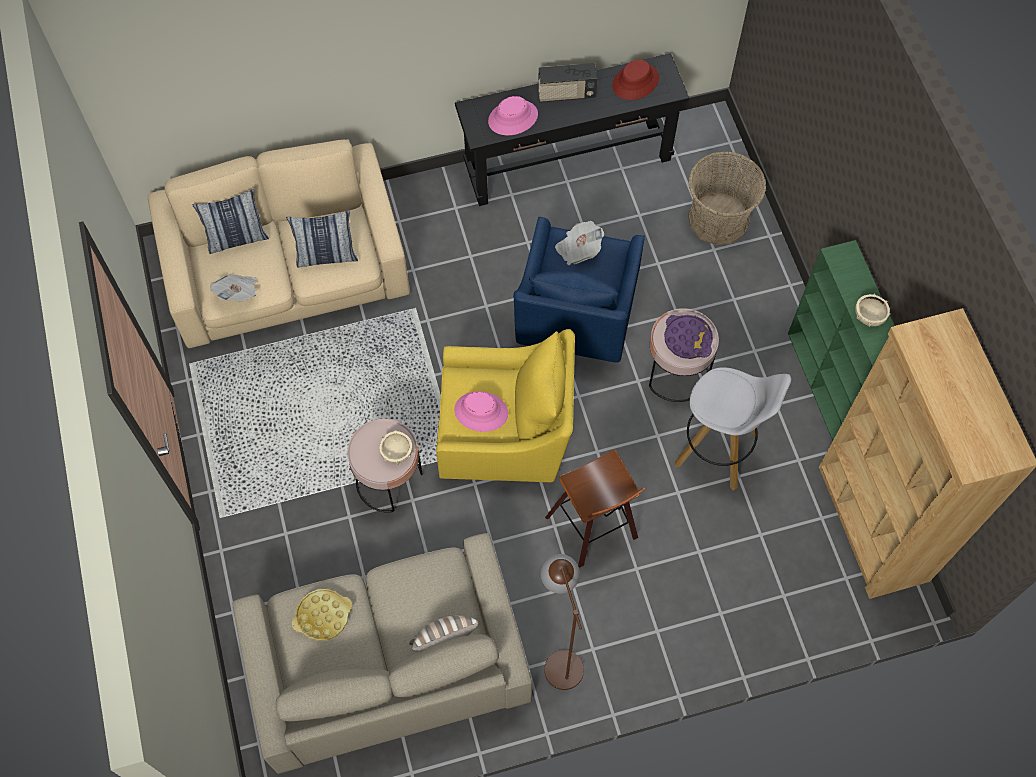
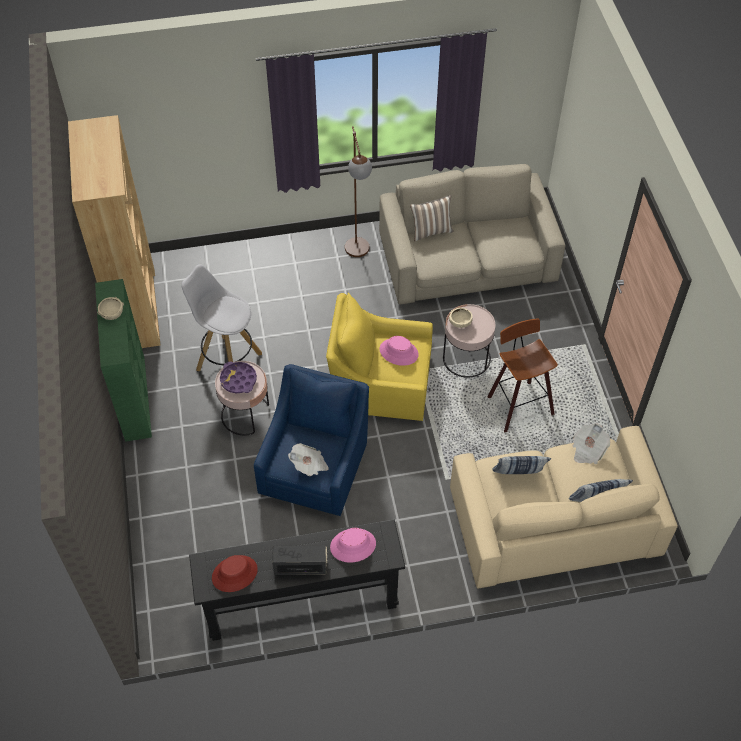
camera: 175 degrees left, 10 degrees down
yellow tray [292,589,352,641] -> none
stool [545,450,646,568] -> stool moved to [487,318,558,433]
basket [688,151,767,245] -> none

